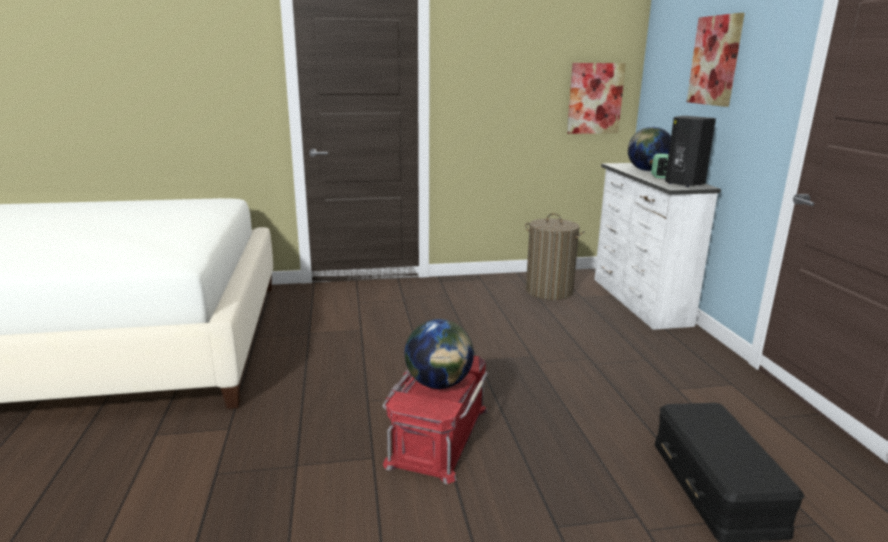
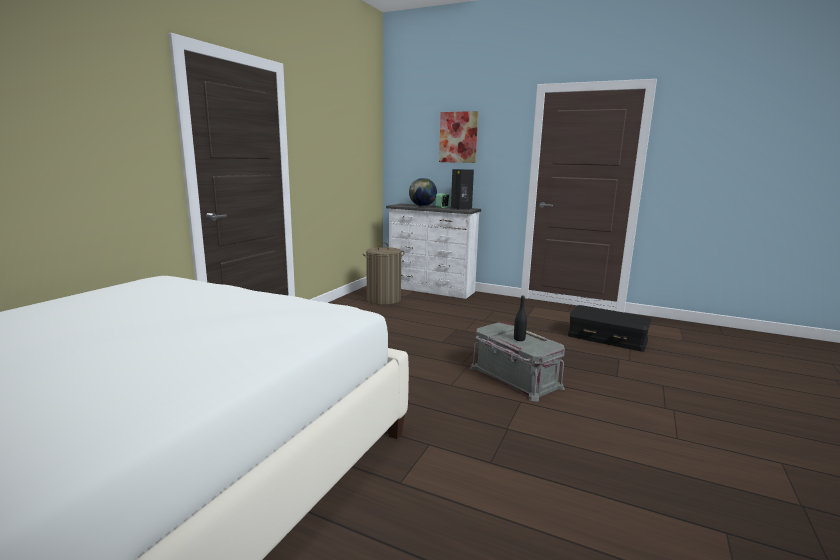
camera: 55 degrees left, 5 degrees down
red storage box [382,356,488,484] -> grey storage box [470,322,565,401]
globe [404,319,474,389] -> black bottle [514,296,527,341]
picture [567,63,626,134] -> none

